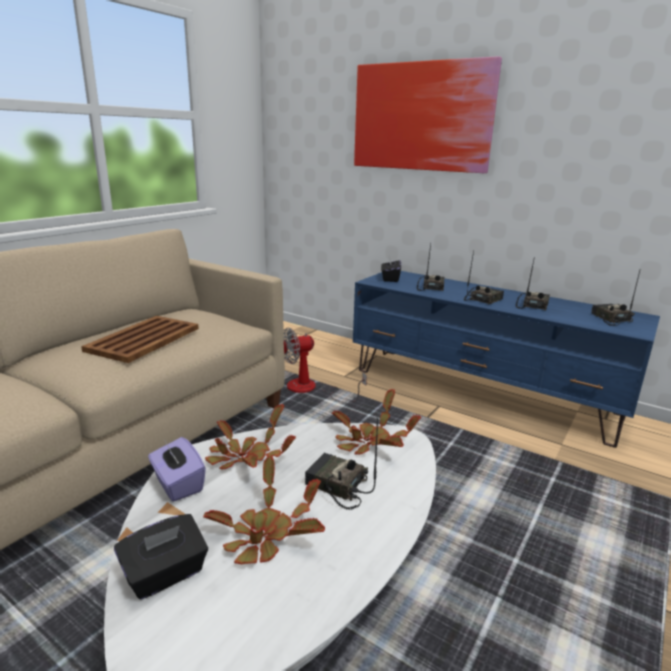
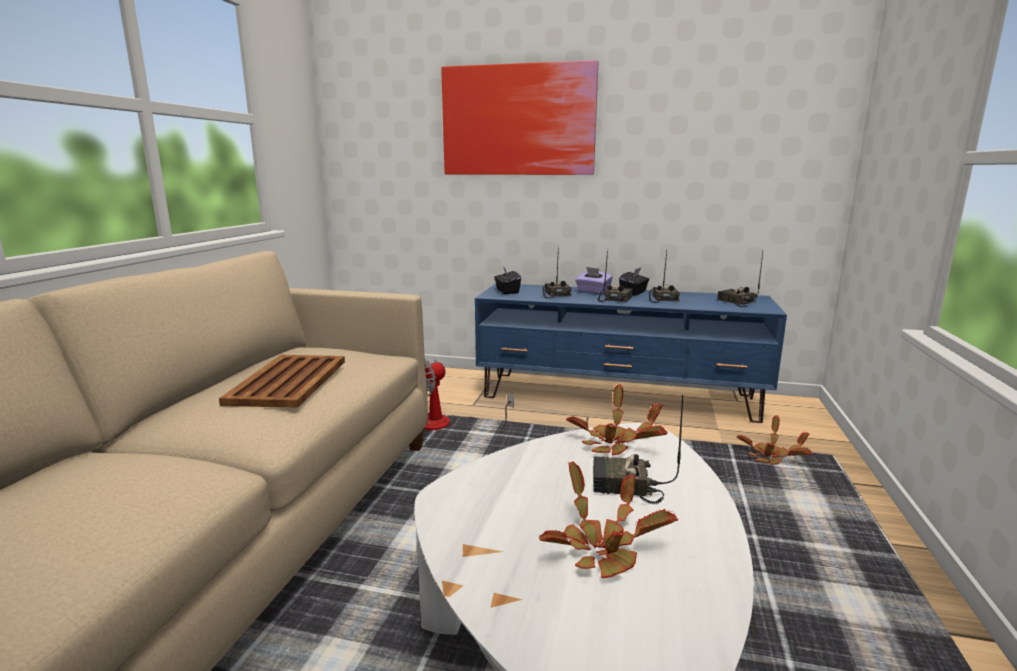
camera: 20 degrees left, 5 degrees down
black tissue box [114,514,208,600] -> black tissue box moved to [619,267,649,296]
purple tissue box [148,437,206,502] -> purple tissue box moved to [575,267,613,295]
potted plant [205,404,296,470] -> potted plant moved to [736,416,812,465]

